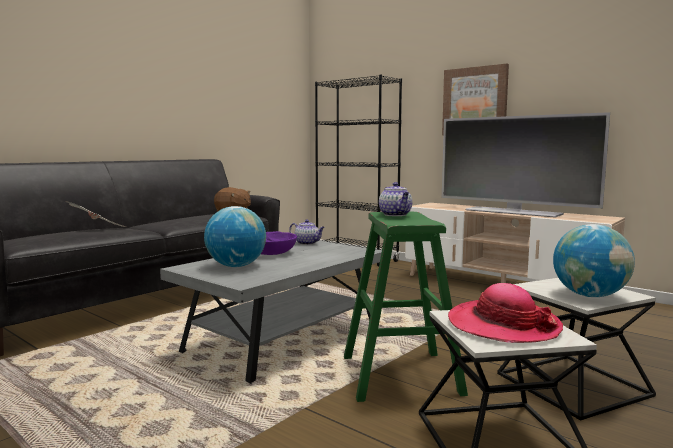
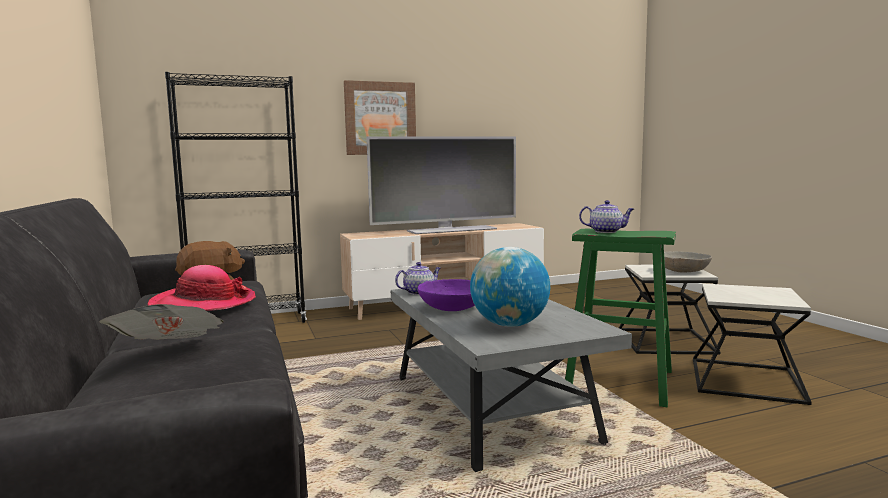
camera: 60 degrees left, 0 degrees up
hat [448,283,563,343] -> hat moved to [147,265,256,311]
globe [553,224,635,297] -> grey bowl [664,251,712,273]

